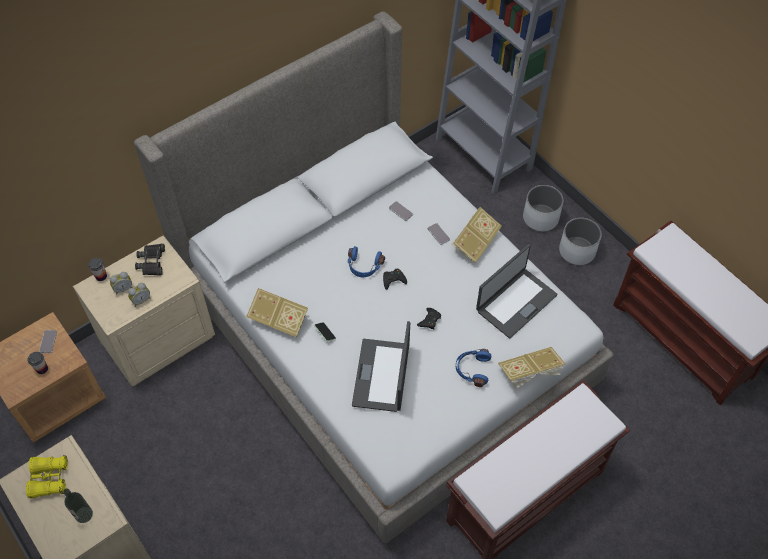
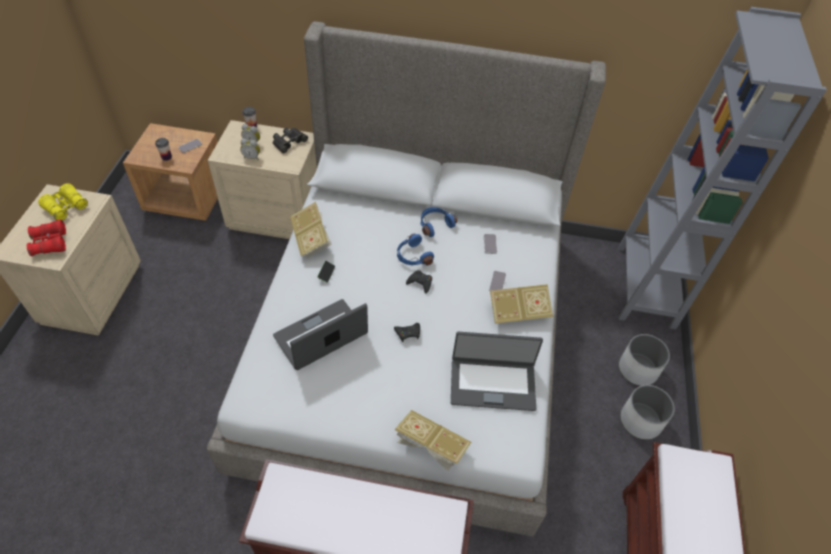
camera: 45 degrees right, 5 degrees down
bottle [63,488,93,523] -> red binoculars [27,220,66,256]
blue headphones [456,349,491,387] -> blue headphones moved to [420,207,457,237]

